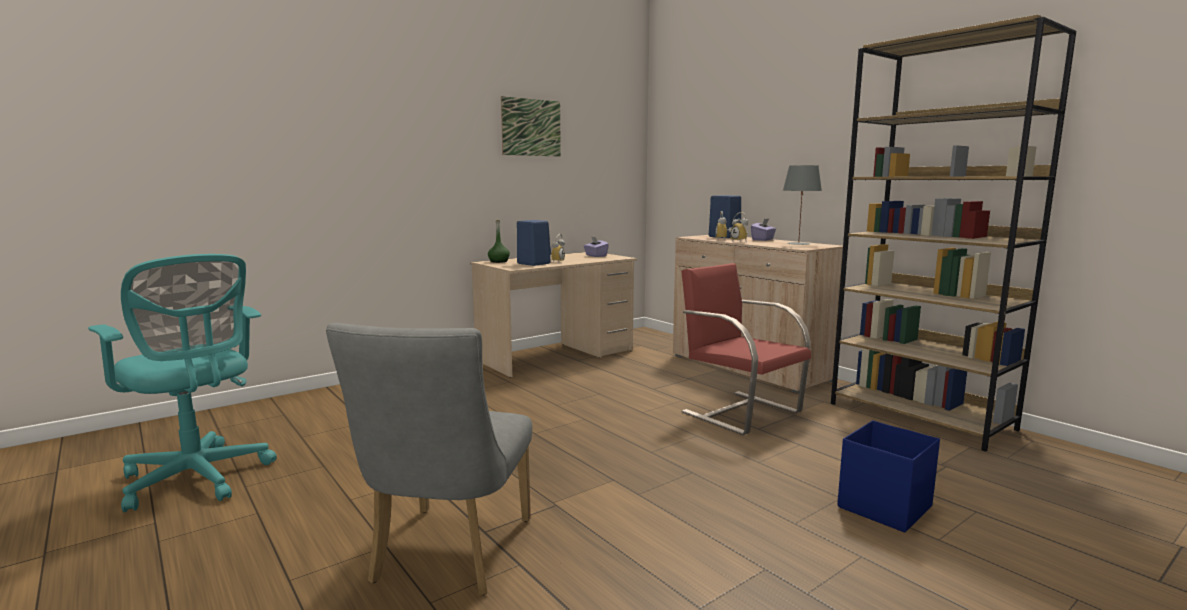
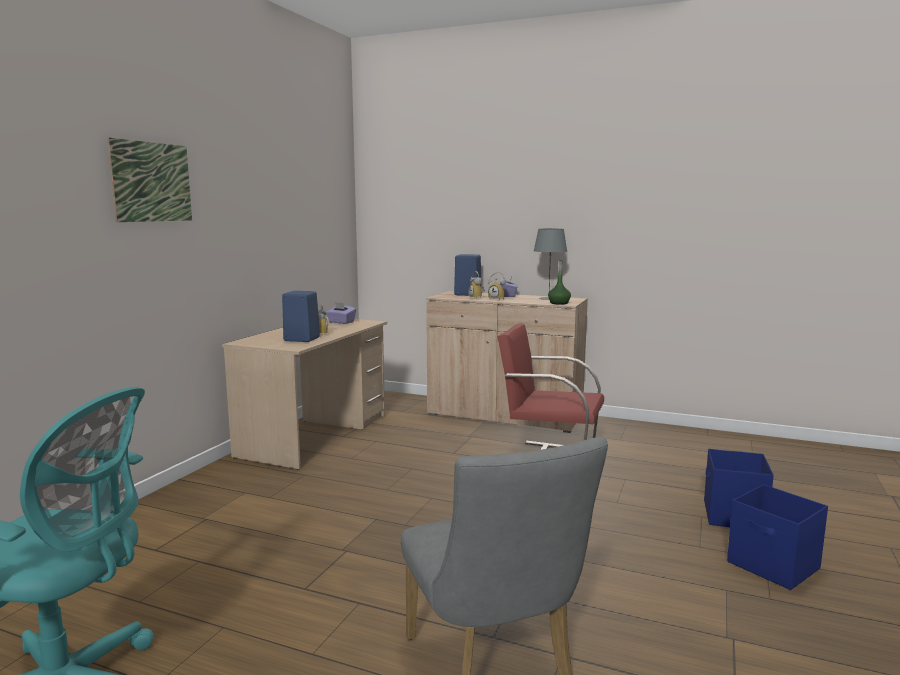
camera: 30 degrees left, 0 degrees up
green bottle [488,220,510,263] -> green bottle moved to [548,260,571,305]
picture [501,96,561,157] -> picture moved to [107,138,192,222]
brown bookcase [831,14,1076,452] -> none
none -> blue storage box [727,484,828,590]

